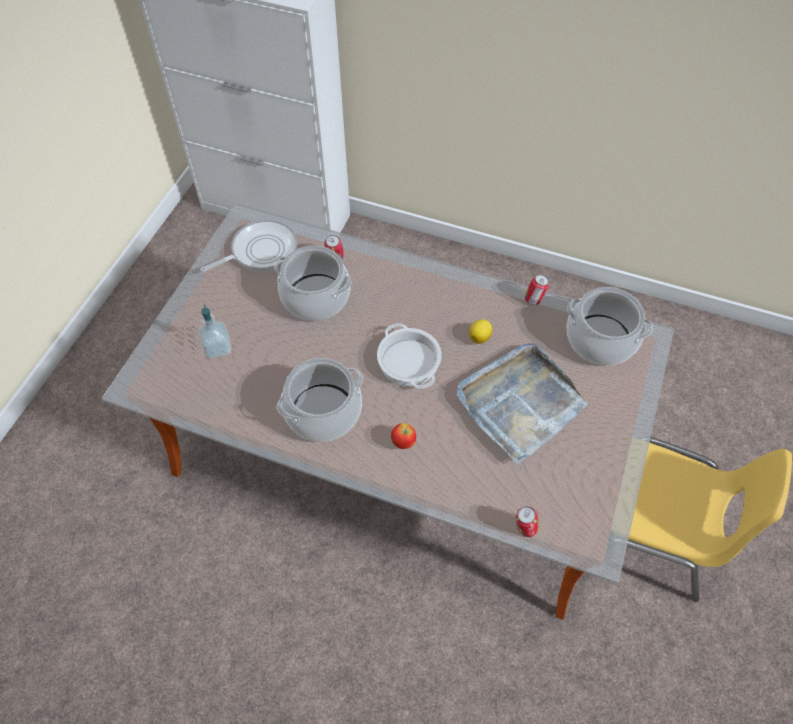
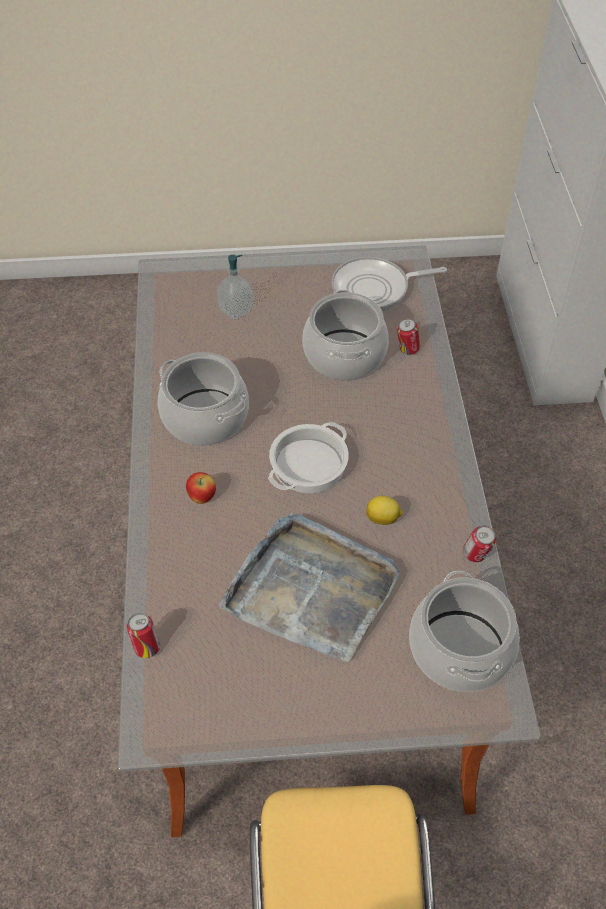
camera: 65 degrees right, 5 degrees down
frying pan [200,219,297,272] -> frying pan turned 135 degrees clockwise [332,257,447,312]

